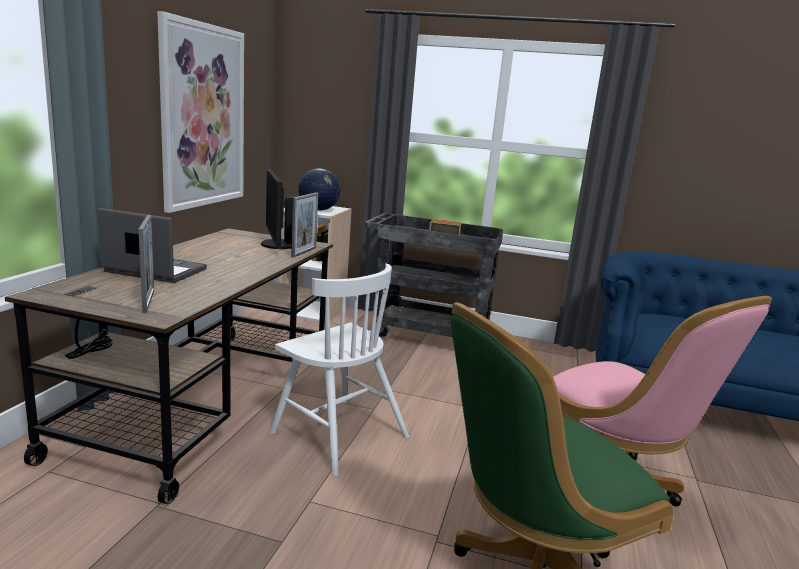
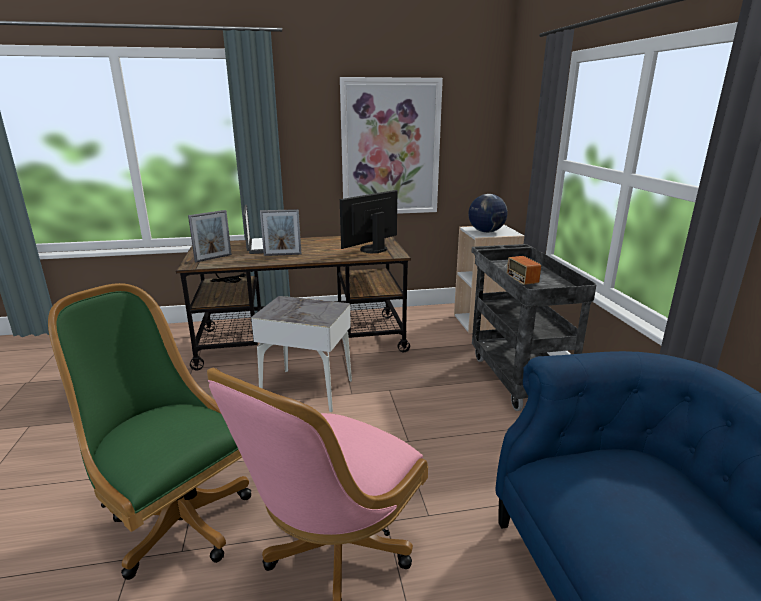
camera: 65 degrees right, 5 degrees up
white chair [270,263,409,476] -> side table [251,296,352,412]
picture frame [291,192,318,258] -> picture frame moved to [260,209,301,256]

